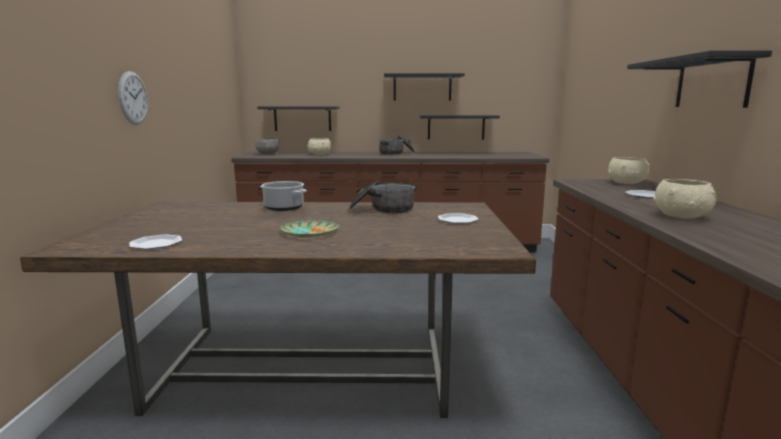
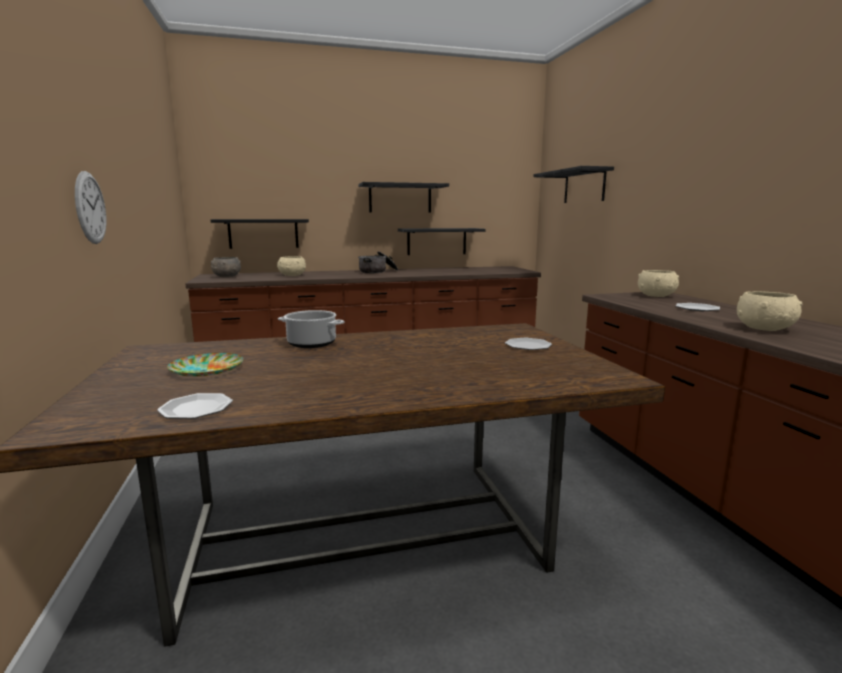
camera: 15 degrees left, 0 degrees up
plate [280,219,339,237] -> plate moved to [167,353,243,376]
cooking pot [348,180,417,214] -> none
black shelf [627,50,772,108] -> black shelf moved to [533,166,614,203]

